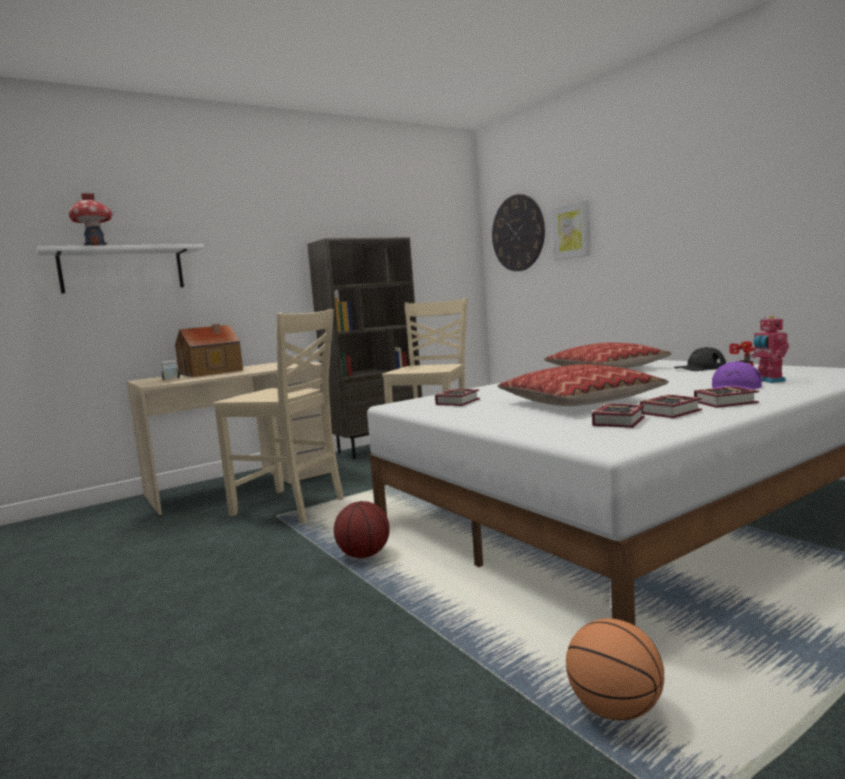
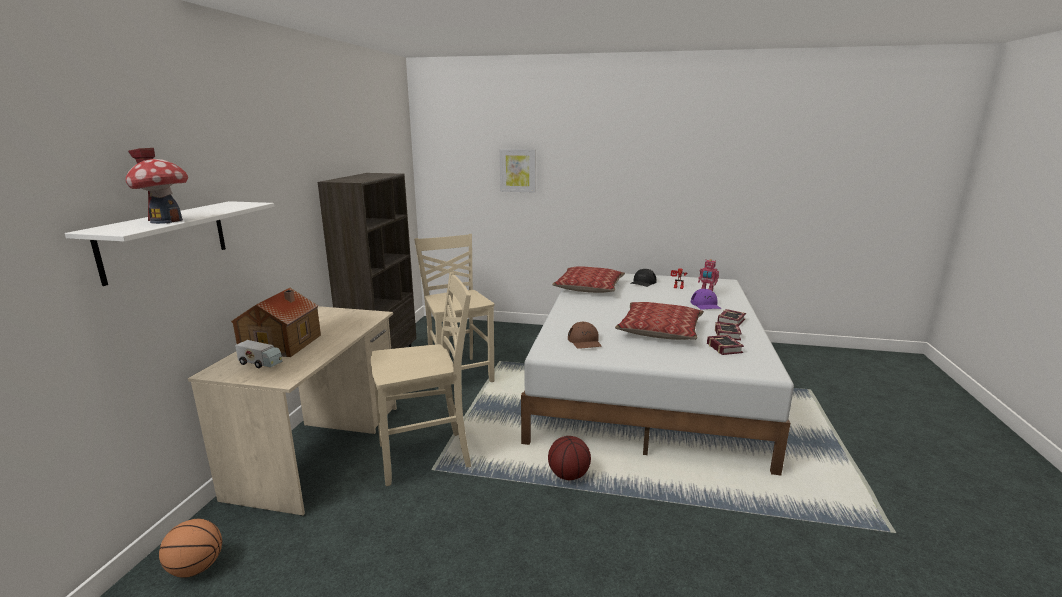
camera: 45 degrees left, 10 degrees up
book [435,389,480,406] -> brown cap [568,322,601,349]
wall clock [492,194,545,271] -> none
basketball [566,619,664,720] -> basketball moved to [159,519,222,578]

